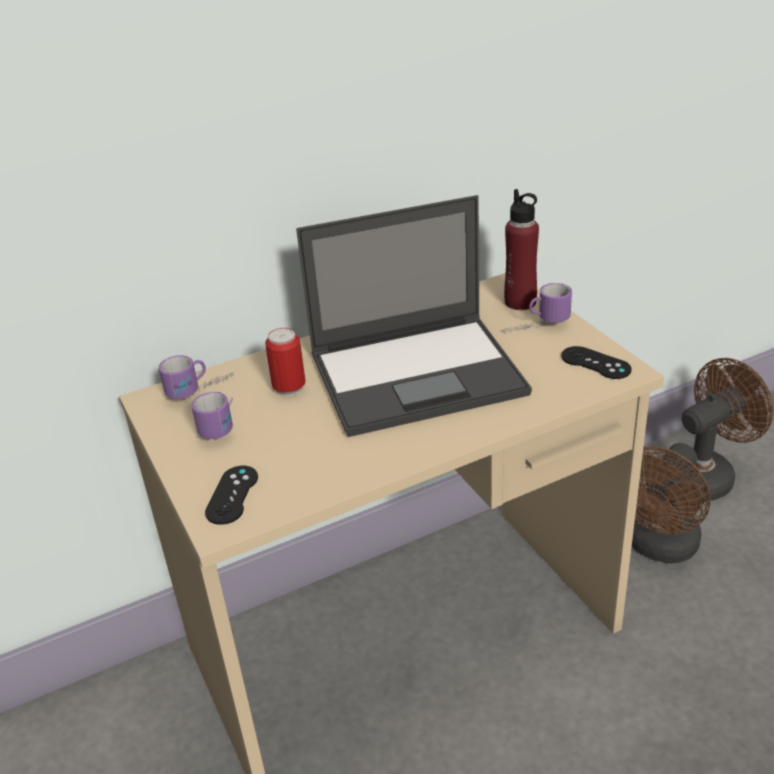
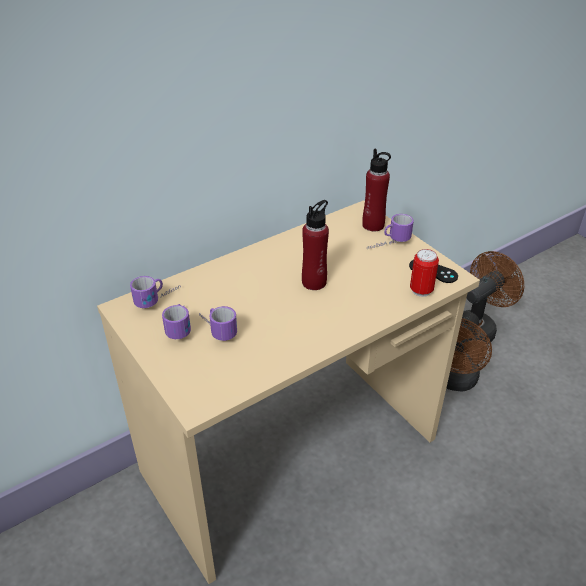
camera: 10 degrees left, 5 degrees up
black game controller [205,466,258,525] -> none
can [265,328,305,396] -> can moved to [410,249,439,297]
laptop [296,195,532,437] -> red bottle [302,200,329,290]
none -> mug [199,306,237,341]

